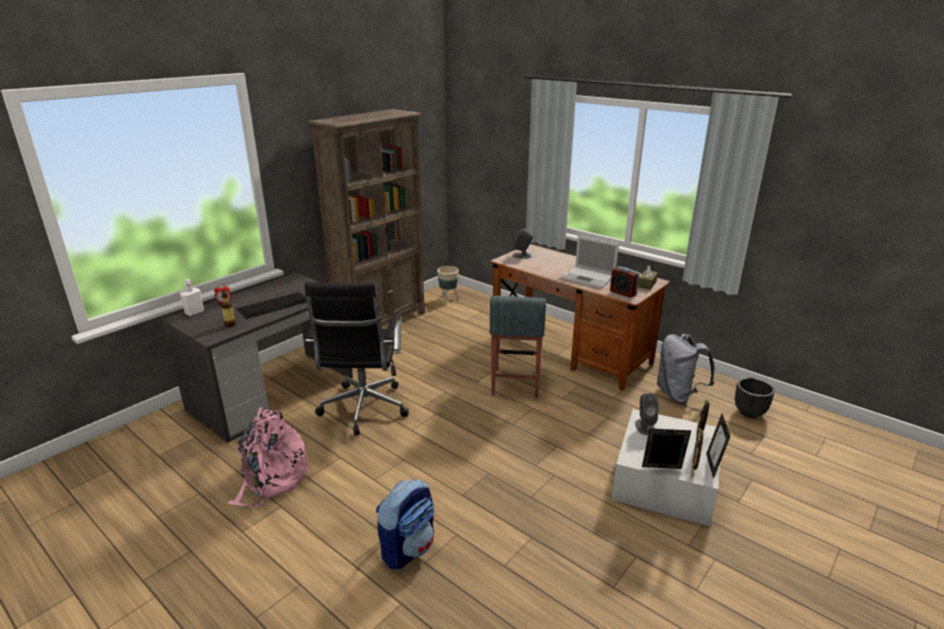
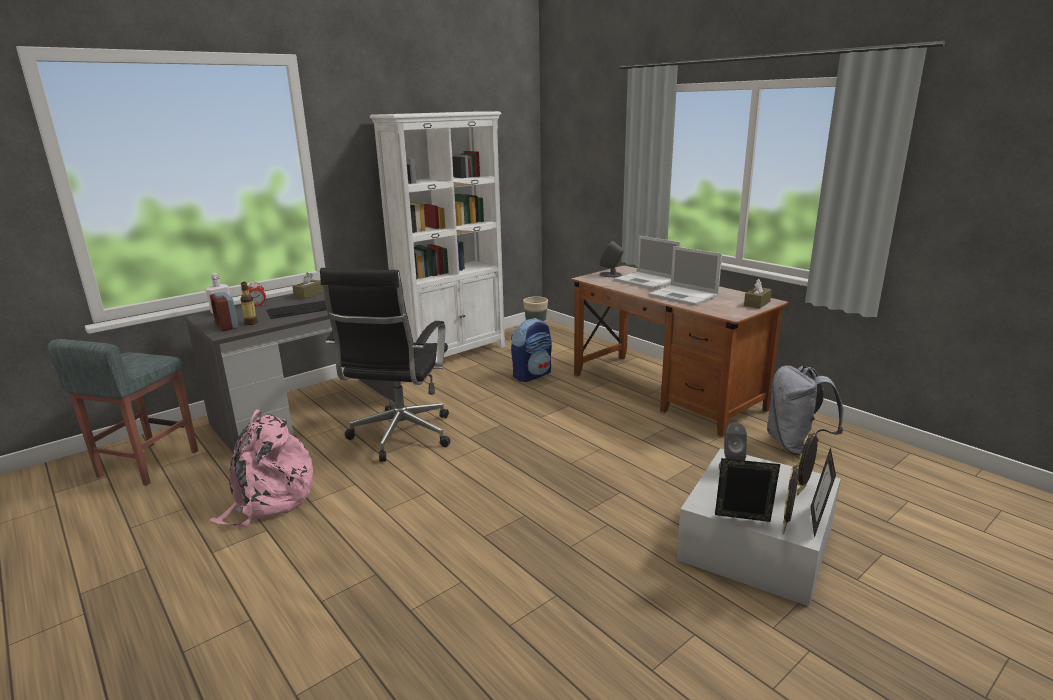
camera: 10 degrees right, 5 degrees down
brown bookcase [308,109,425,326] -> white bookcase [370,111,506,357]
backpack [376,479,435,569] -> backpack moved to [511,318,552,382]
grey stool [490,296,546,398] -> grey stool moved to [47,339,198,486]
alarm clock [610,266,640,298] -> alarm clock moved to [210,292,238,331]
black planter [735,378,775,418] -> none
none -> brown tissue box [292,272,324,299]
none -> laptop [614,236,681,289]

